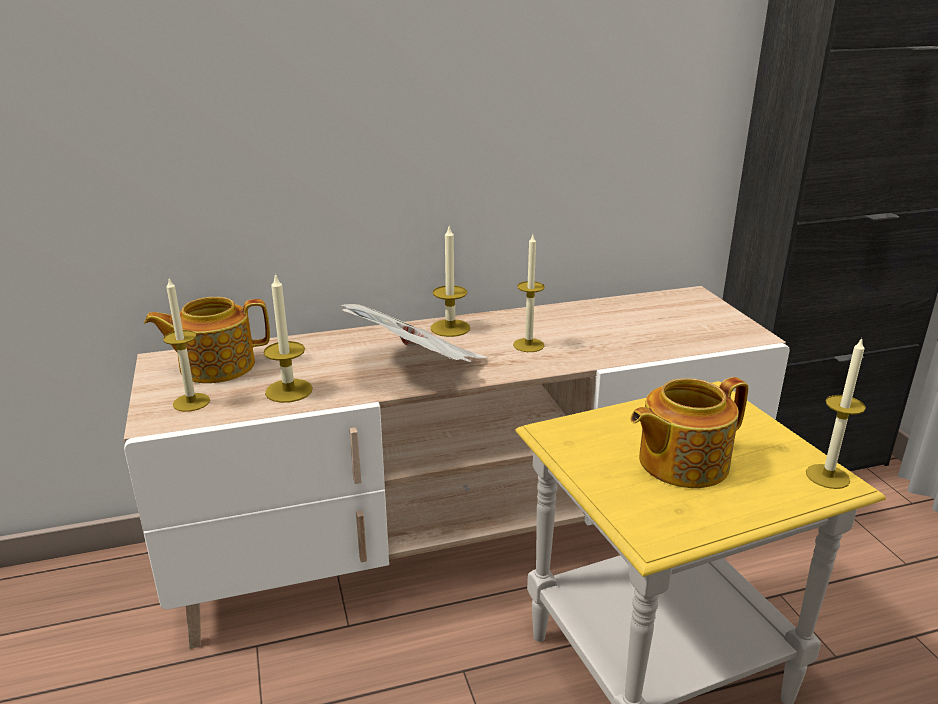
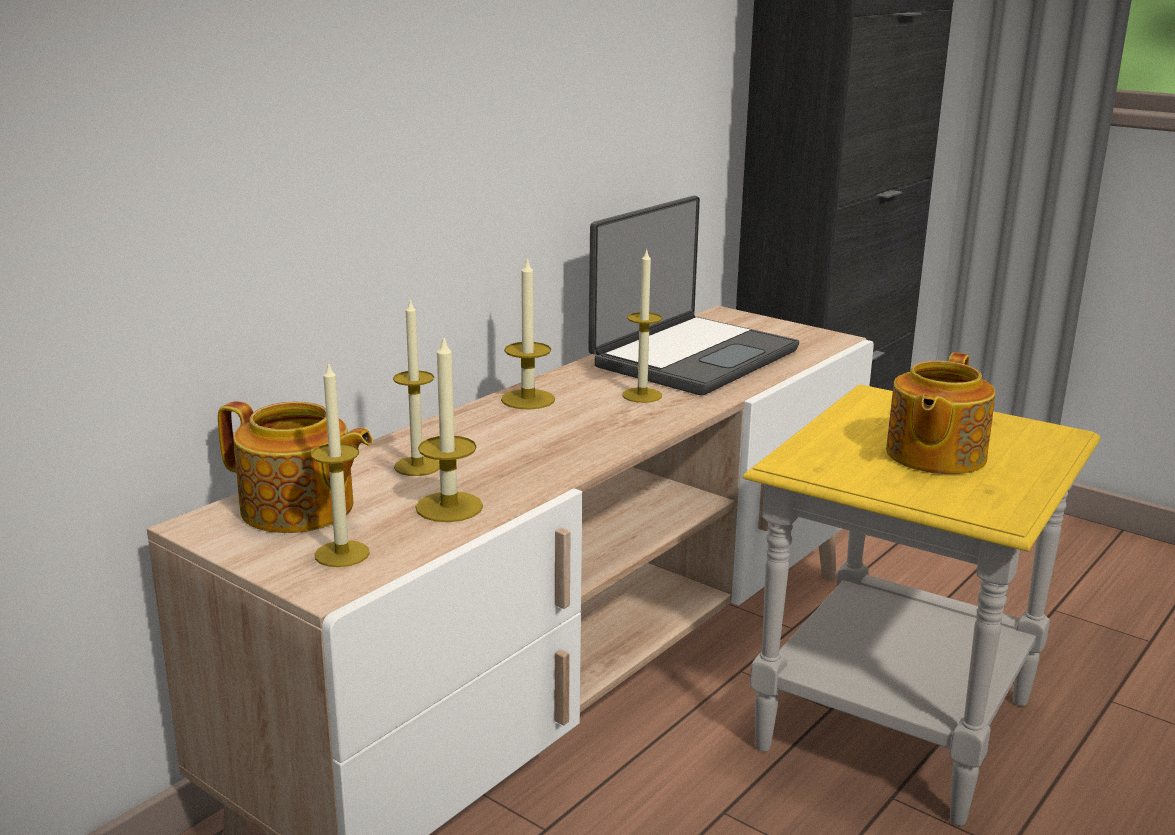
camera: 35 degrees left, 5 degrees down
teapot [144,297,270,383] -> teapot turned 105 degrees counterclockwise [218,401,373,533]
newspaper [341,304,487,362] -> none
candle [806,338,866,489] -> candle moved to [393,298,440,476]
none -> laptop [588,196,799,395]

